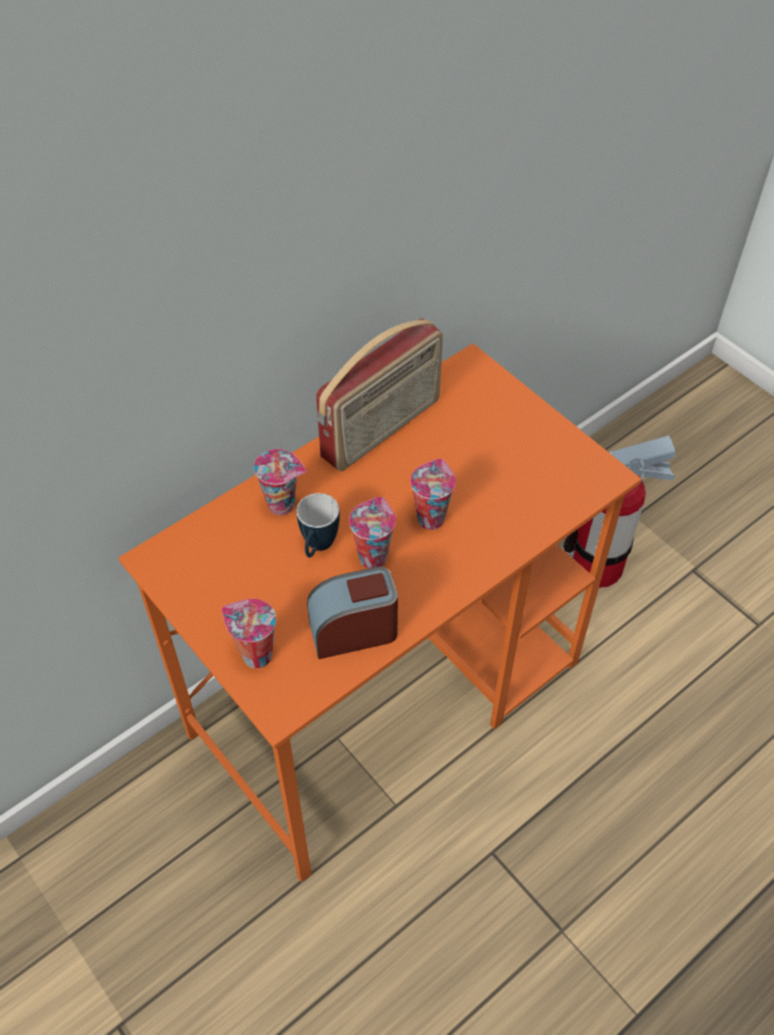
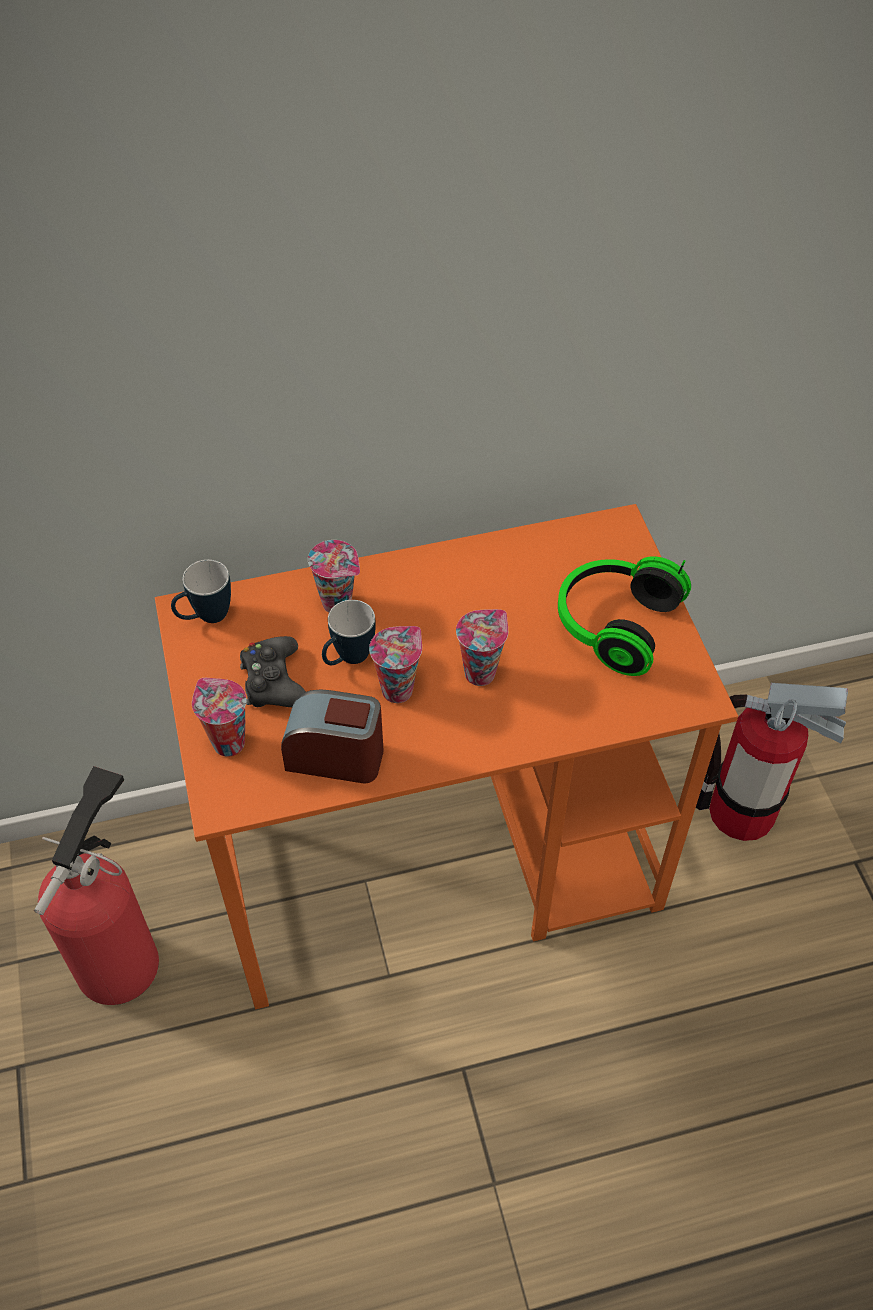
camera: 25 degrees right, 0 degrees up
radio [316,318,443,471] -> none
none -> fire extinguisher [34,766,159,1005]
none -> mug [171,560,231,623]
none -> black game controller [240,636,306,707]
none -> headphones [558,556,691,676]

